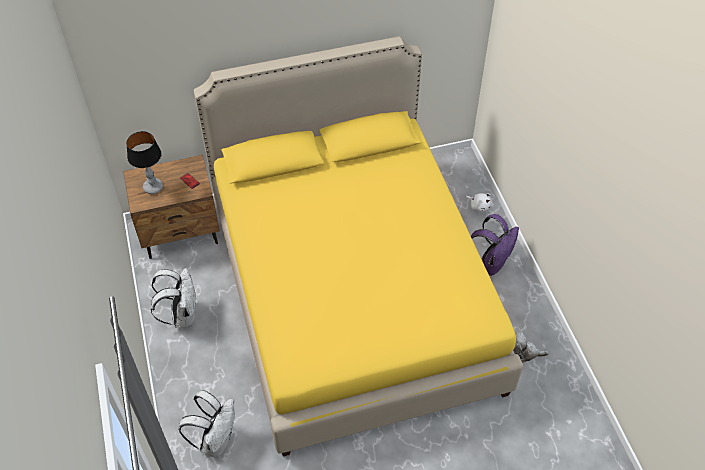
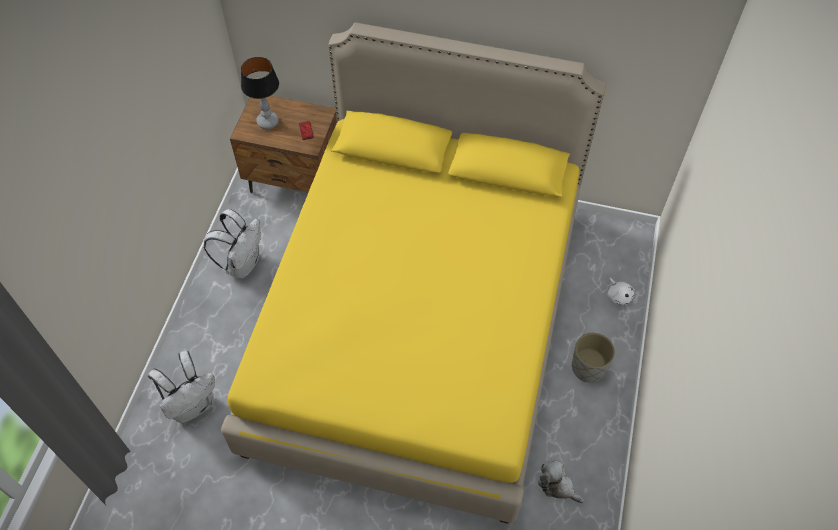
camera: 30 degrees right, 5 degrees up
purple backpack [471,214,519,276] -> grey planter [572,333,615,382]

